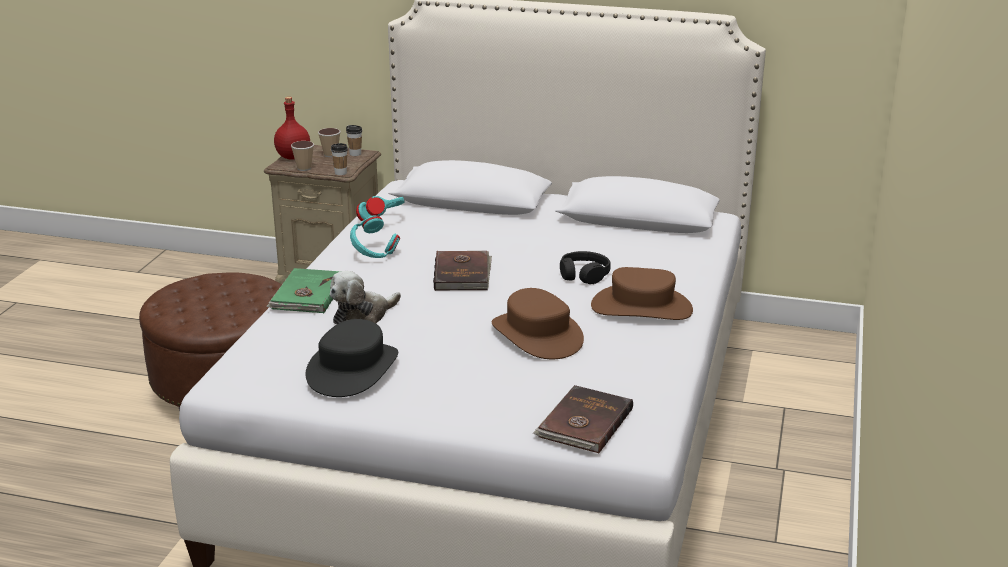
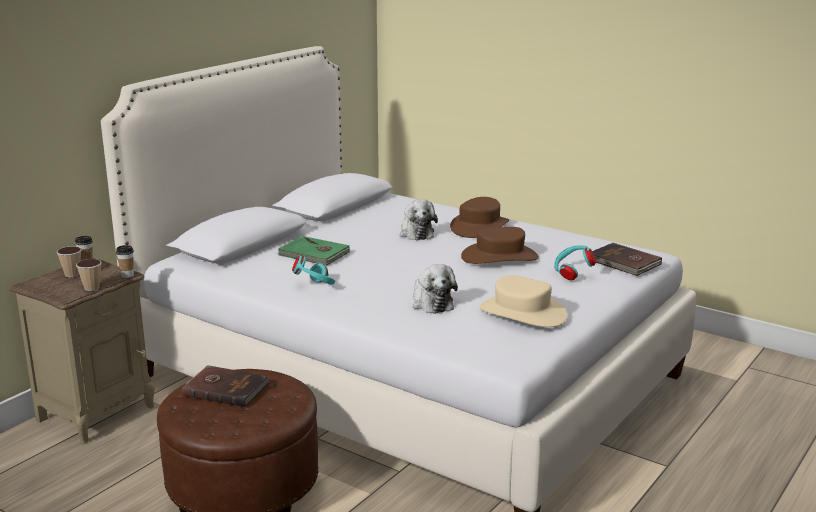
camera: 70 degrees left, 5 degrees down
green book [266,268,341,313] -> green book moved to [278,236,350,266]
red bottle [274,97,310,160] -> none
black hat [305,319,398,397] -> beige hat [479,275,567,327]
turquoise headphones [356,196,404,221] -> turquoise headphones moved to [554,245,596,280]
brown book [433,251,492,291] -> brown book moved to [182,365,270,407]
black headphones [560,251,611,284] -> plush toy [400,199,438,240]

